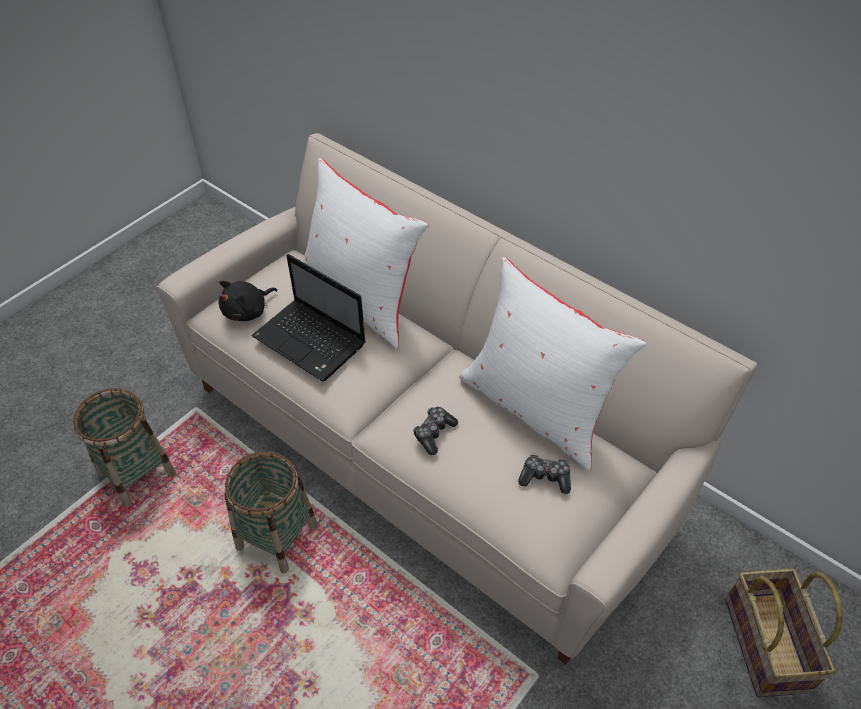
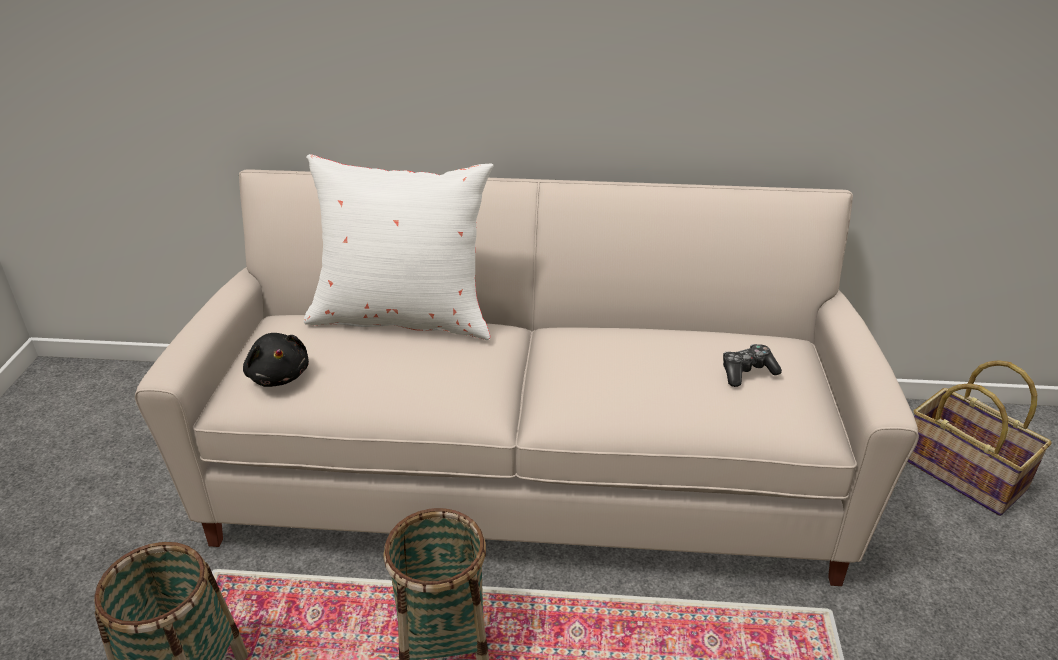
camera: 35 degrees left, 15 degrees down
black plush toy [218,281,277,321] -> black plush toy turned 45 degrees counterclockwise [243,333,309,387]
laptop [251,254,366,382] -> none
game controller [413,407,458,455] -> none
white pillow [459,257,647,471] -> none

